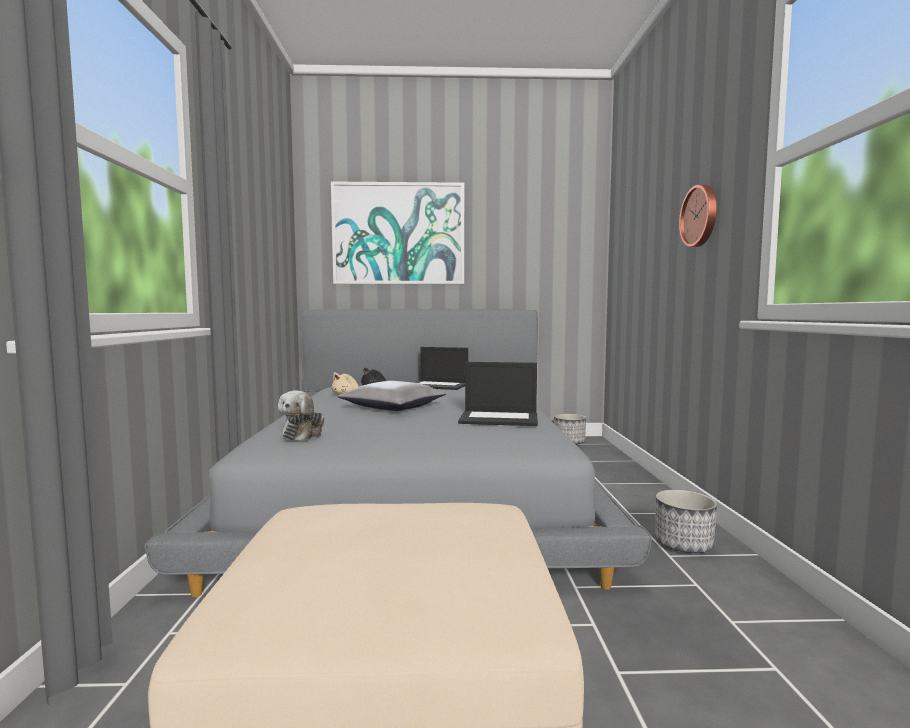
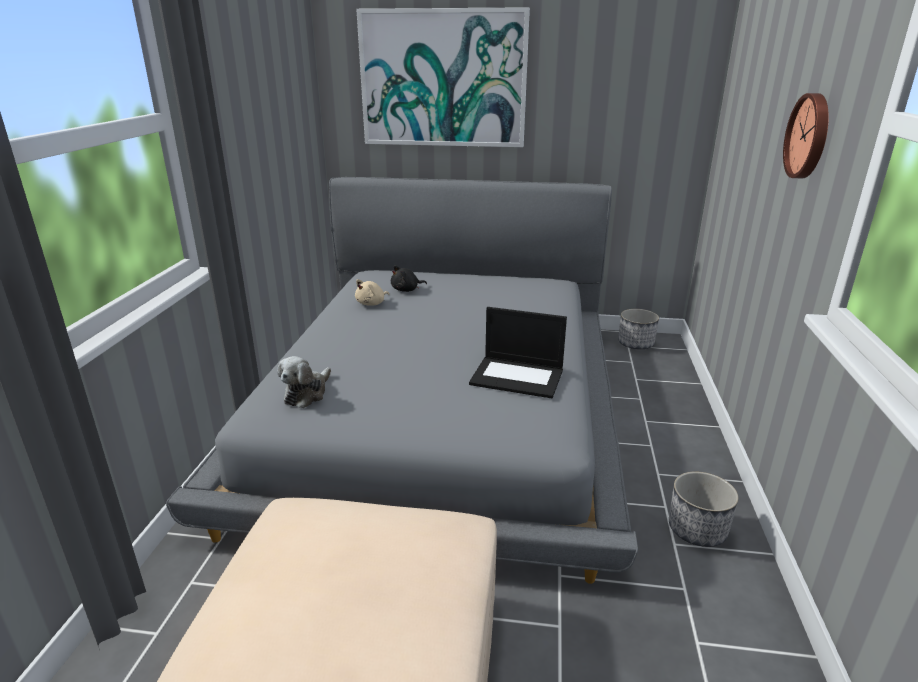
camera: 10 degrees right, 20 degrees up
grey pillow [337,381,446,411] -> none
laptop [415,347,468,390] -> none

